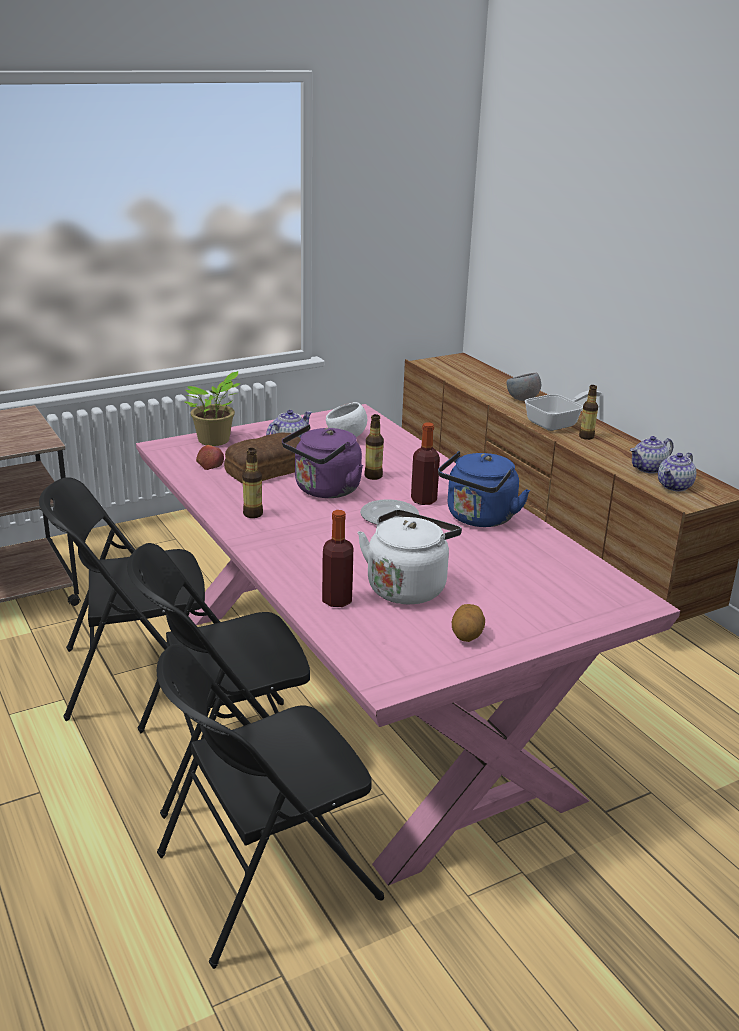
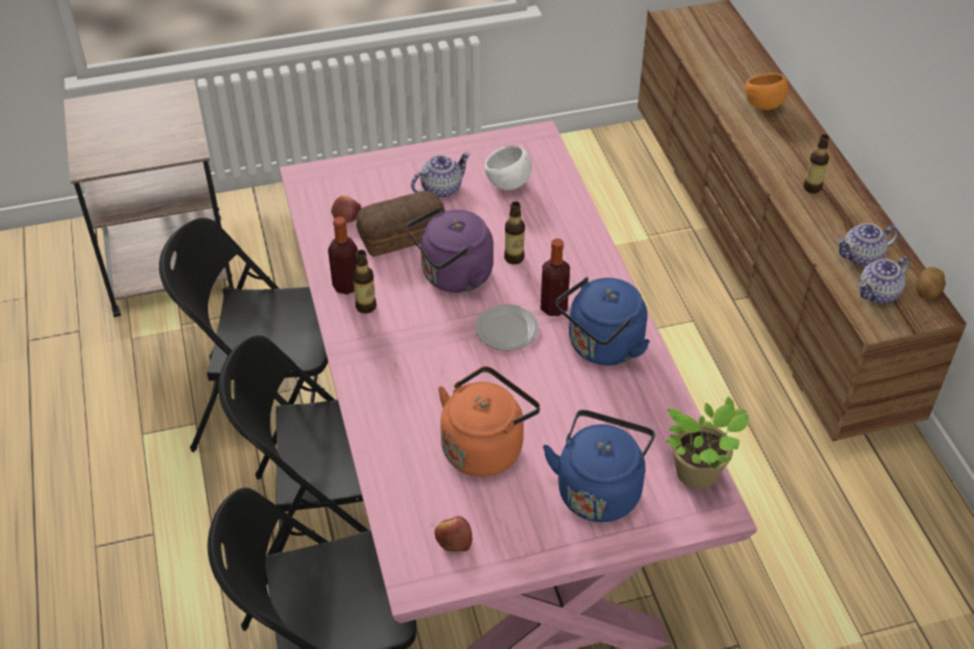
camera: 15 degrees right, 20 degrees up
potted plant [184,371,240,446] -> potted plant moved to [666,397,749,489]
bottle [322,510,353,607] -> bottle moved to [328,217,358,295]
white kettle [358,510,462,604] -> orange kettle [438,366,540,477]
potato [452,604,485,642] -> potato moved to [916,267,946,300]
grey bowl [507,373,541,401] -> orange bowl [745,73,788,110]
frying pan [525,390,601,431] -> none
none -> apple [435,516,472,551]
none -> blue kettle [543,410,655,522]

